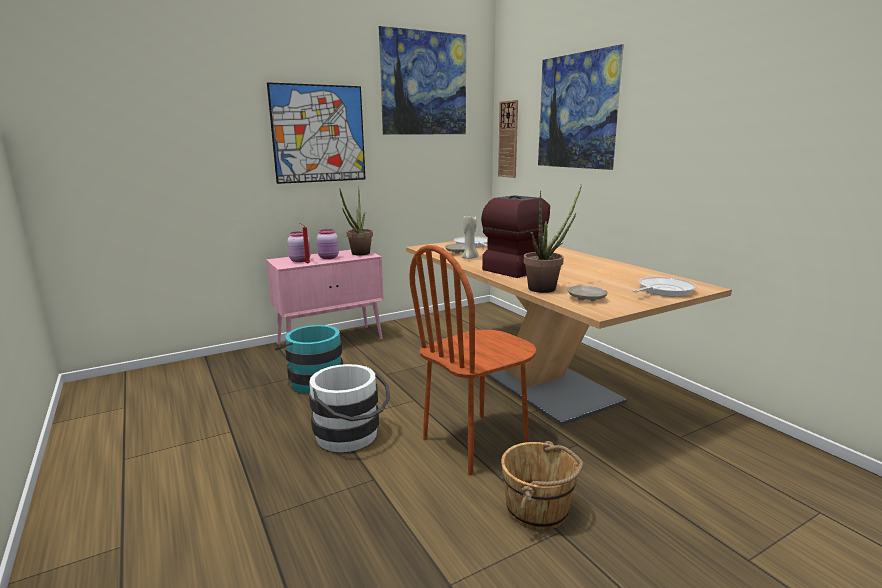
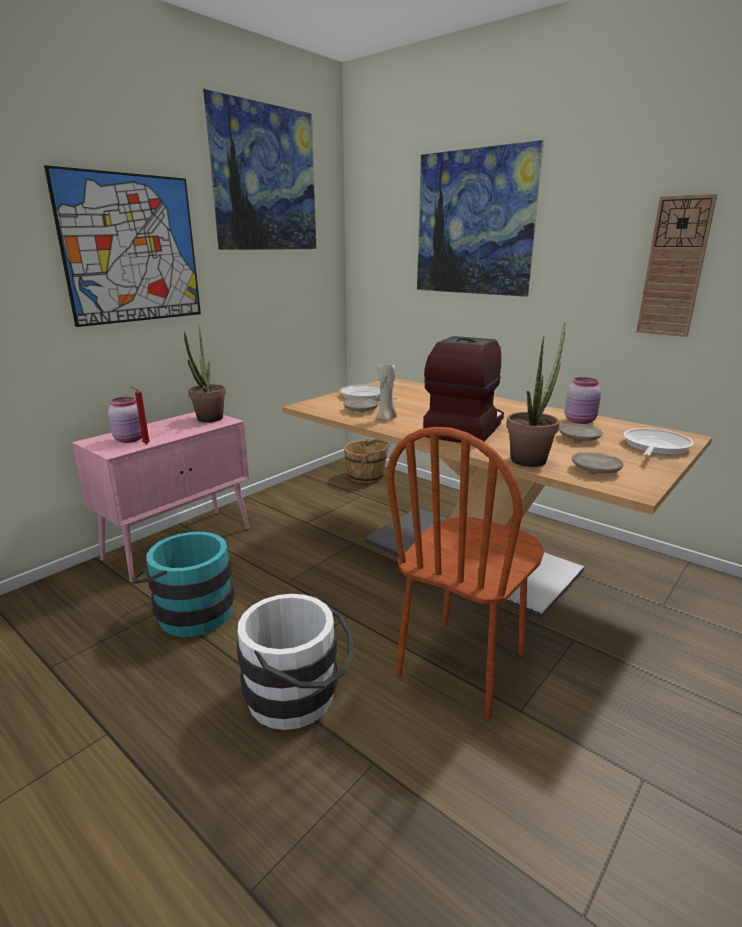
camera: 20 degrees left, 5 degrees up
pink jar [317,229,339,259] -> pink jar moved to [565,377,601,424]
wall clock [498,100,518,178] -> wall clock moved to [636,194,717,337]
brown bucket [501,441,584,530] -> brown bucket moved to [344,439,390,484]
none -> beige plate [559,423,603,442]

